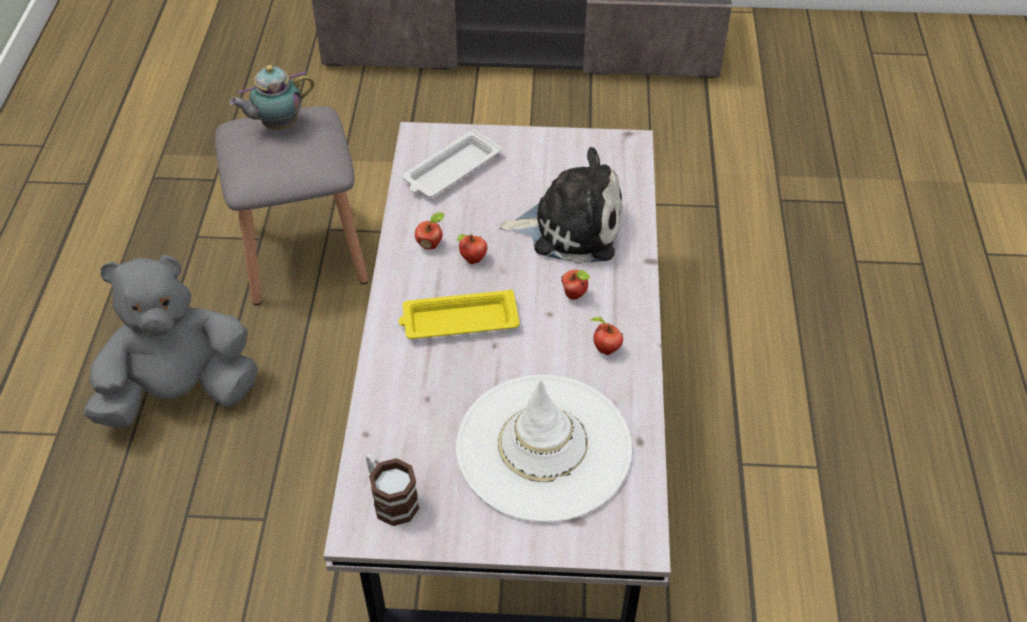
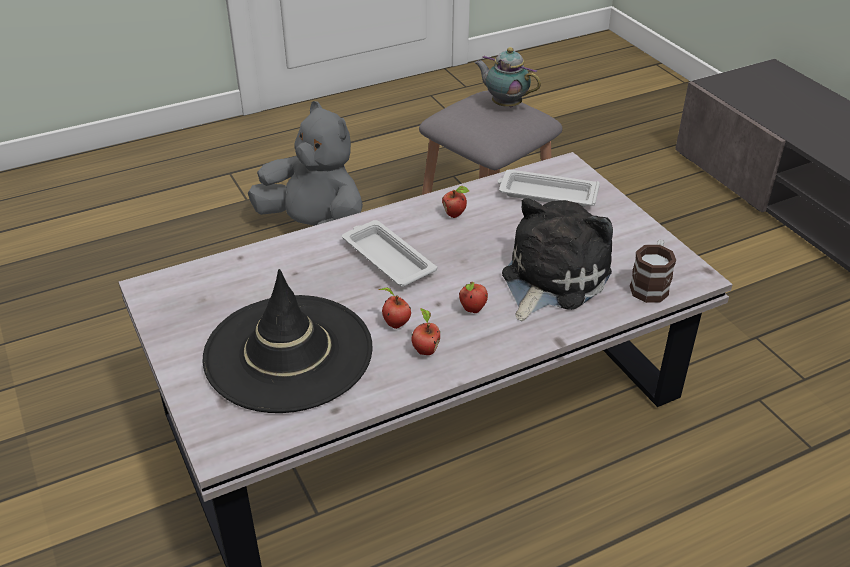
camera: 60 degrees right, 10 degrees down
mug [366,453,419,526] -> mug moved to [630,240,676,303]
yellow tray [399,289,520,339] -> white tray [342,220,437,287]
white hat [456,375,632,522] -> black hat [203,269,373,413]
apple [457,234,487,264] -> apple moved to [379,287,411,329]
plush toy [498,147,622,264] -> plush toy turned 120 degrees counterclockwise [502,198,613,321]

